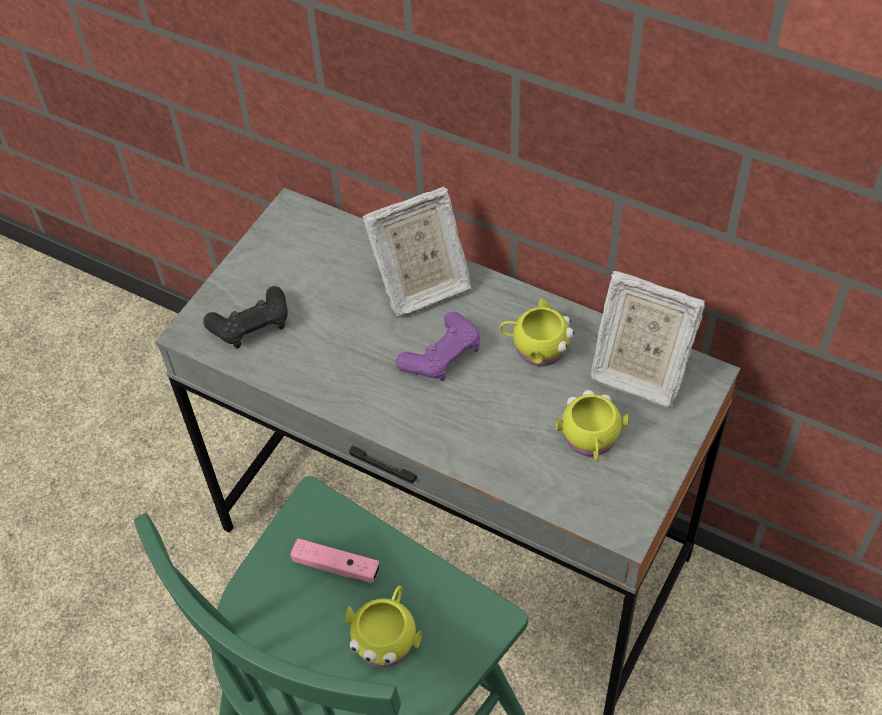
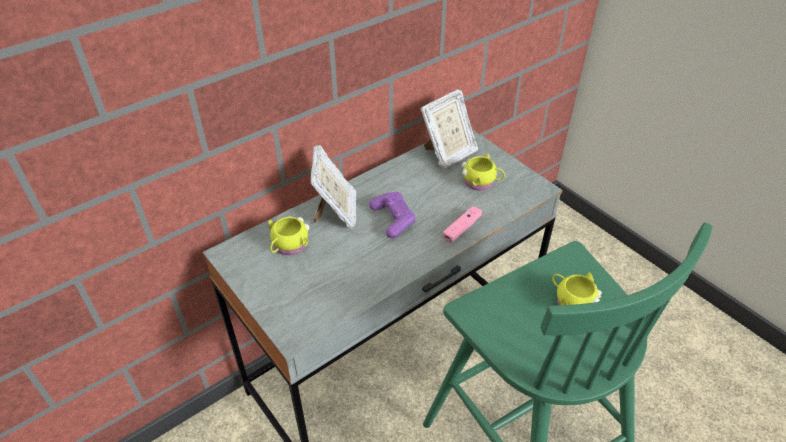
camera: 70 degrees left, 10 degrees down
black game controller [203,286,288,349] -> none
pink game controller [290,538,380,583] -> pink game controller moved to [443,206,482,243]
yellow mug [499,299,574,366] -> yellow mug moved to [268,216,310,255]

